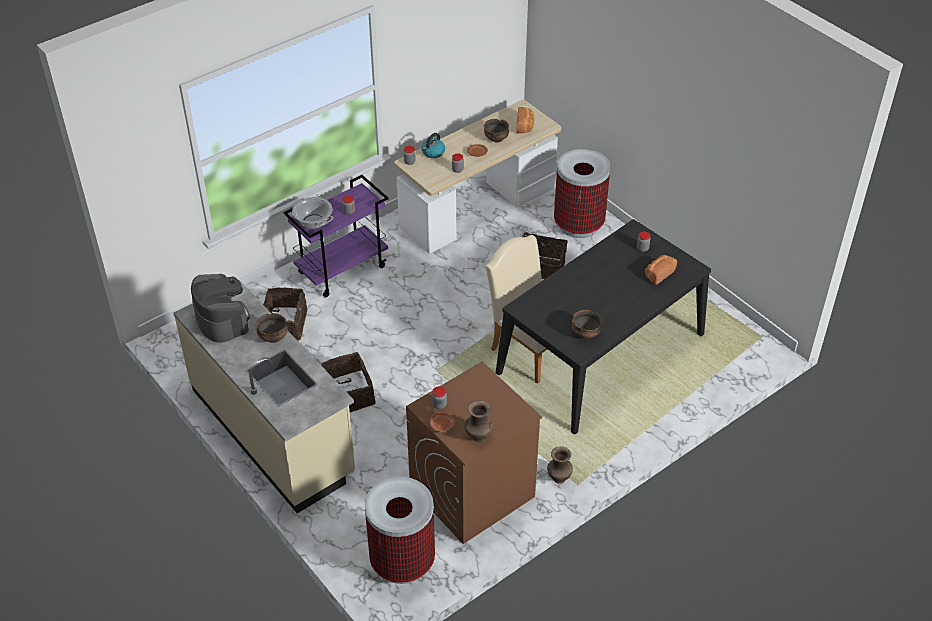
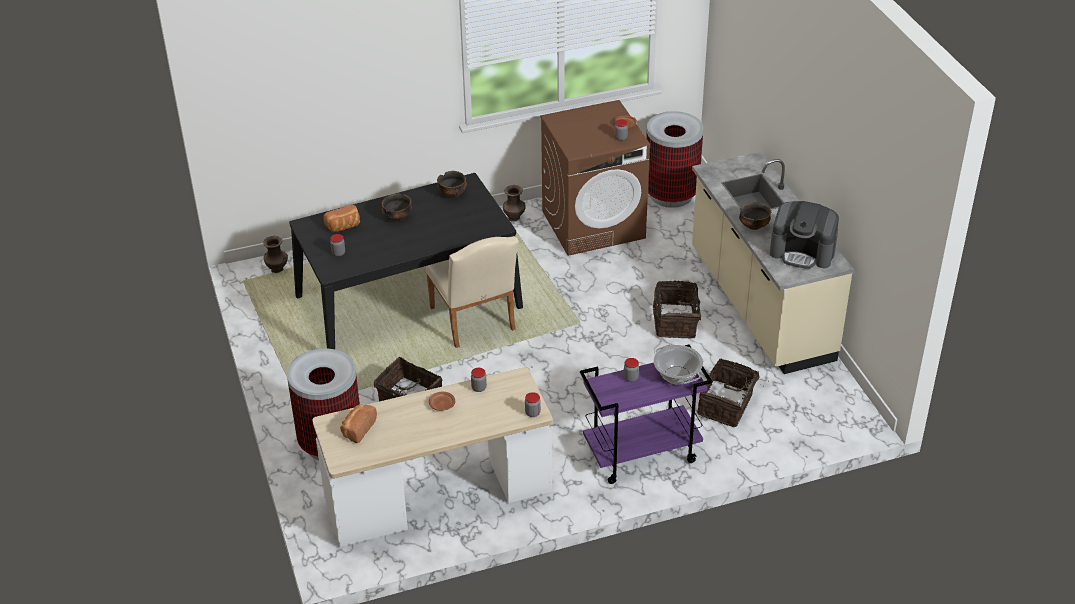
camera: 160 degrees left, 5 degrees down
coffee machine [191,274,250,343] -> coffee machine turned 60 degrees counterclockwise [770,201,839,269]
kettle [422,133,445,158] -> none
brown vase [465,401,493,442] -> brown vase moved to [263,236,288,273]
bowl [484,119,509,143] -> bowl moved to [382,193,412,221]

